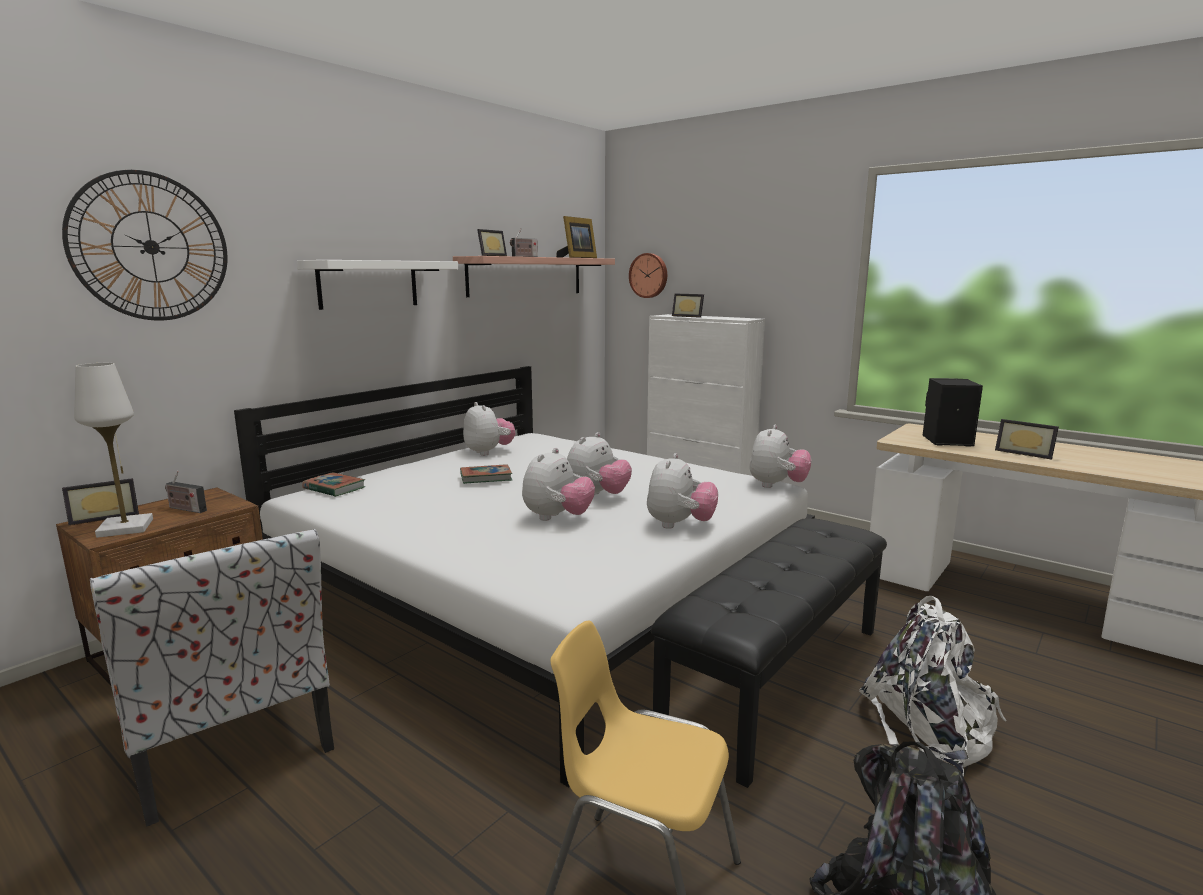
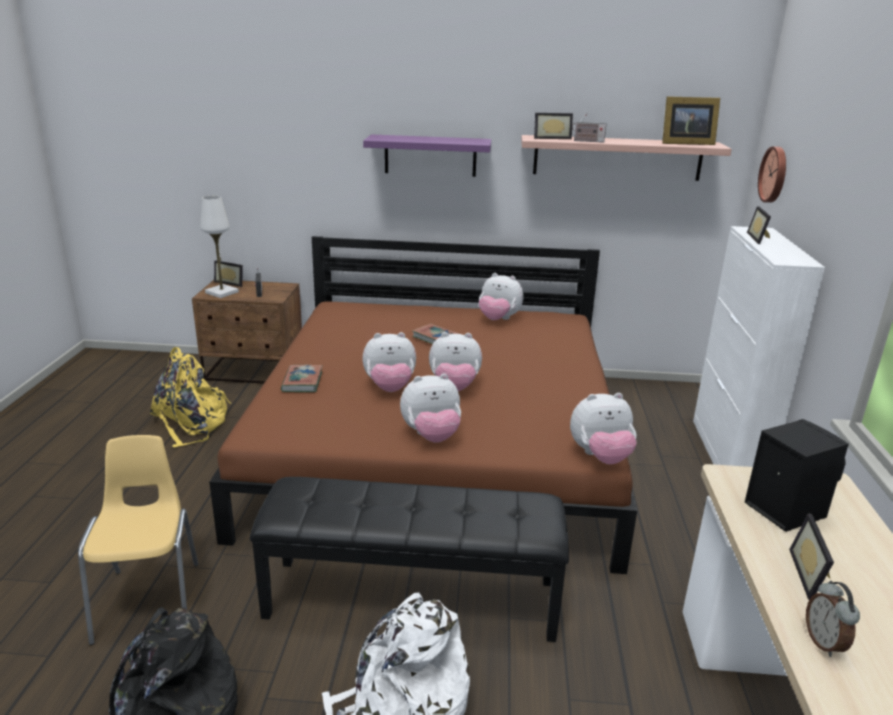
camera: 55 degrees right, 10 degrees up
wall clock [62,170,227,321] -> none
chair [90,529,334,827] -> yellow backpack [150,347,231,448]
white bed [234,366,815,787] -> brown bed [209,236,637,574]
white shelf [297,260,458,310] -> purple shelf [363,134,491,177]
book [302,472,365,497] -> book moved to [281,365,323,392]
plush toy [463,402,515,456] -> plush toy turned 90 degrees clockwise [479,273,524,320]
none -> alarm clock [806,581,860,657]

